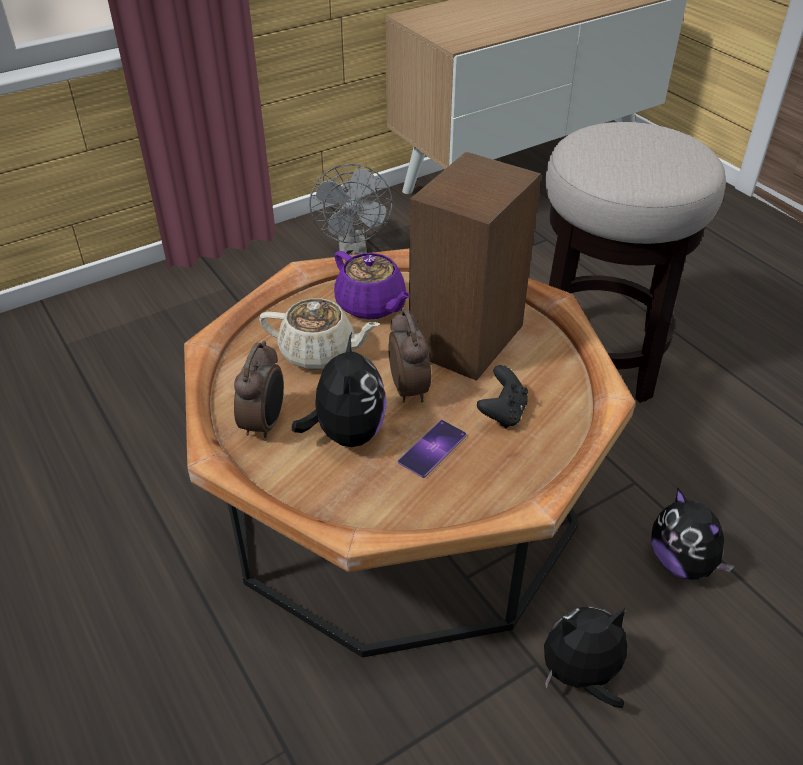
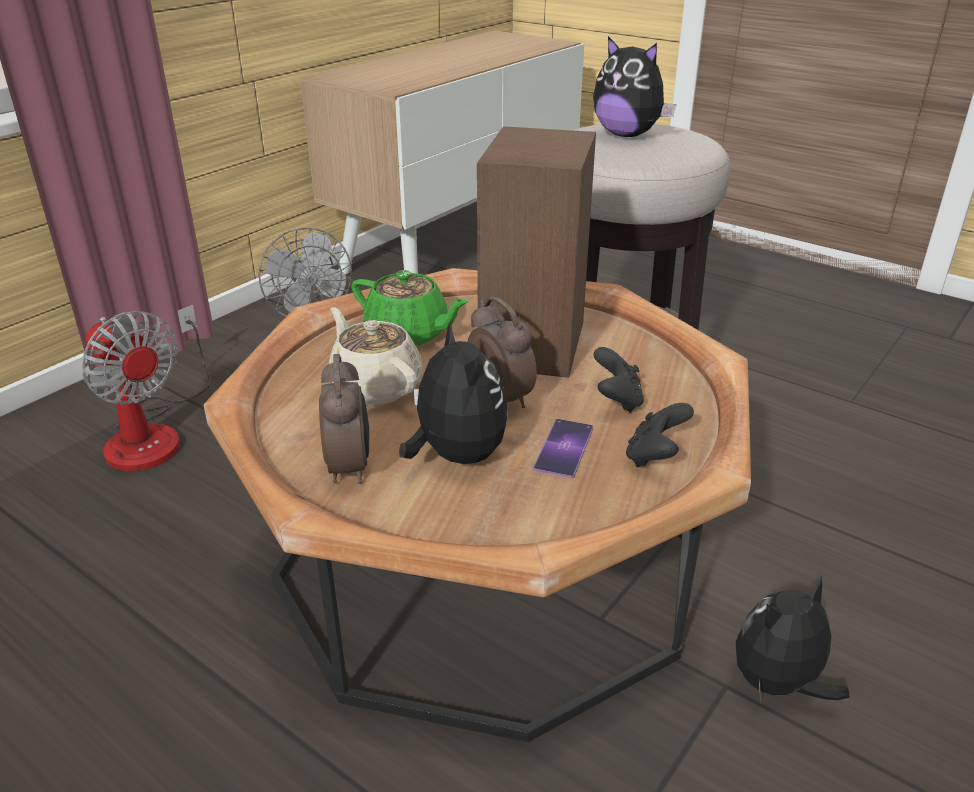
camera: 20 degrees left, 10 degrees down
beige teapot [259,298,380,370] -> beige teapot turned 120 degrees counterclockwise [329,307,422,405]
purple teapot [334,251,409,319] -> green teapot [351,270,468,346]
plush toy [651,488,735,580] -> plush toy moved to [593,36,677,137]
none -> fan [82,305,211,471]
none -> black game controller [626,403,694,467]

